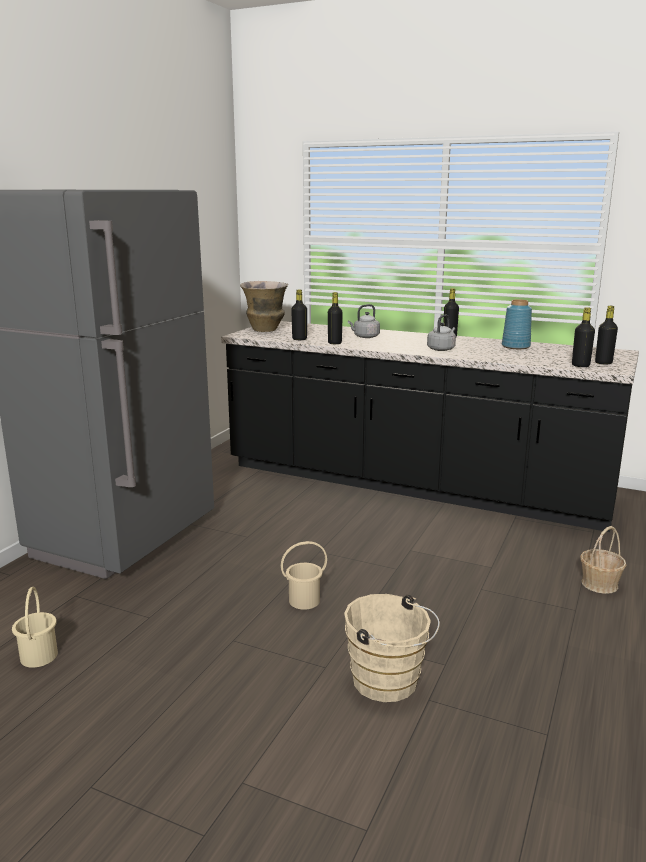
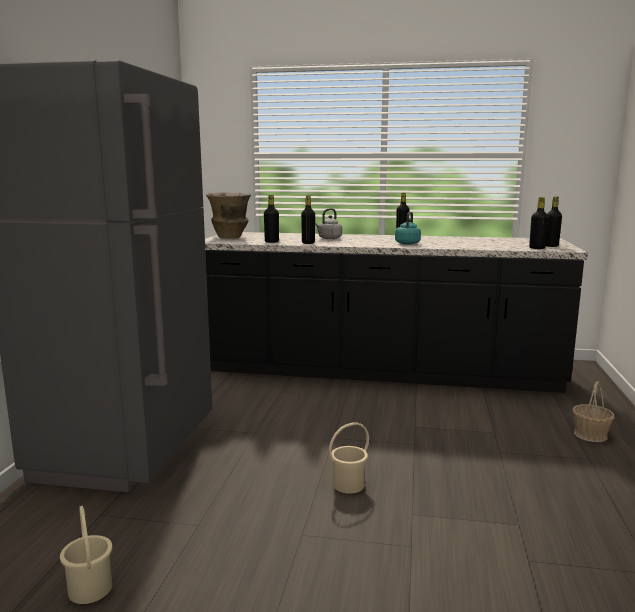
camera: 15 degrees left, 5 degrees down
beige bucket [344,594,440,702] -> none
grey kettle [427,314,456,351] -> turquoise kettle [395,212,421,244]
blue vase [502,299,532,349] -> none

